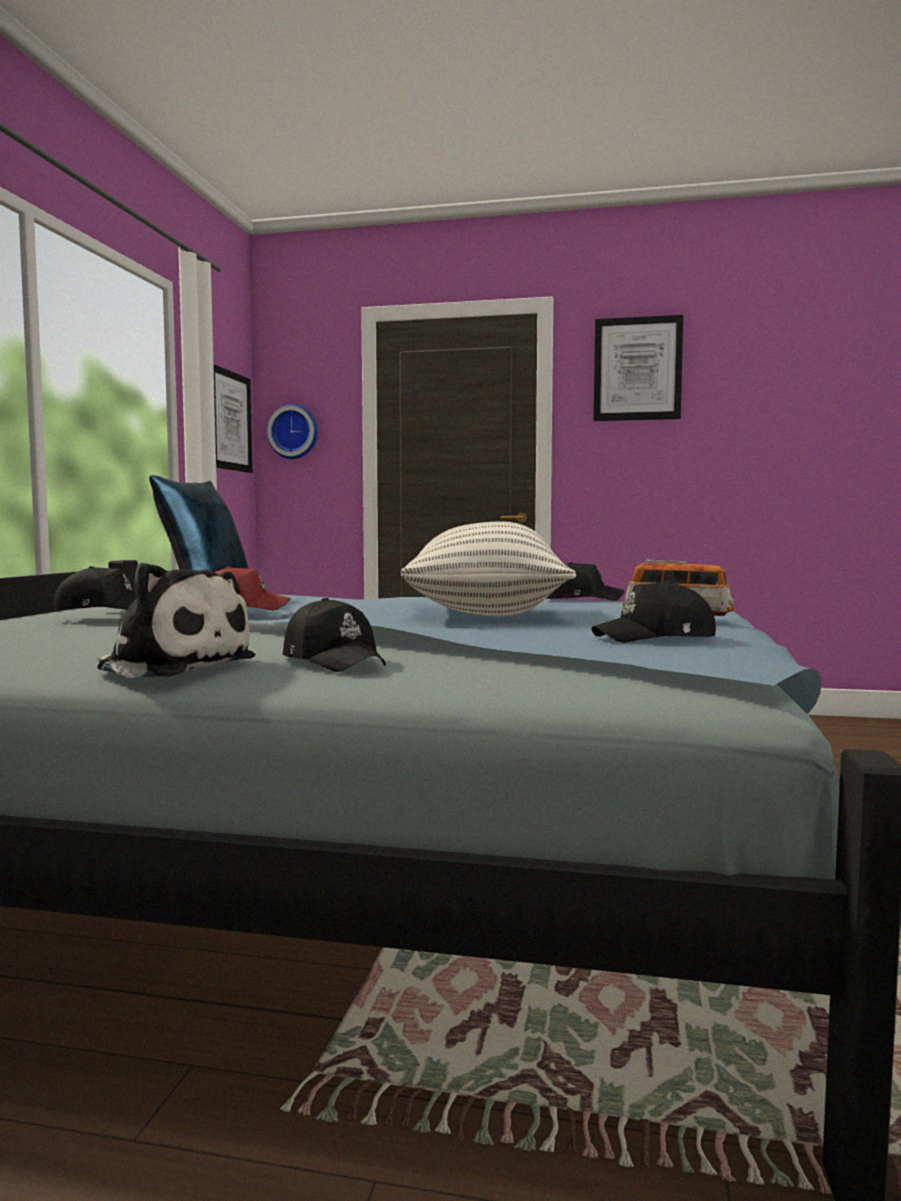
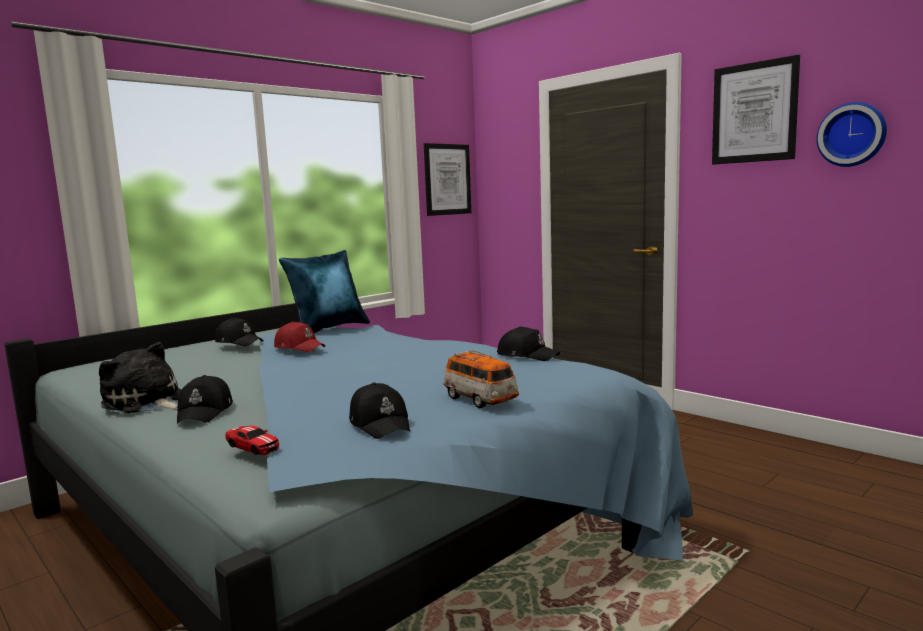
camera: 35 degrees right, 5 degrees up
plush toy [97,562,255,678] -> plush toy turned 150 degrees clockwise [99,342,182,414]
wall clock [267,404,318,459] -> wall clock moved to [817,102,887,167]
pillow [400,521,576,617] -> none
black cap [592,580,716,643] -> black cap turned 135 degrees counterclockwise [349,382,410,439]
none -> toy car [225,426,279,455]

